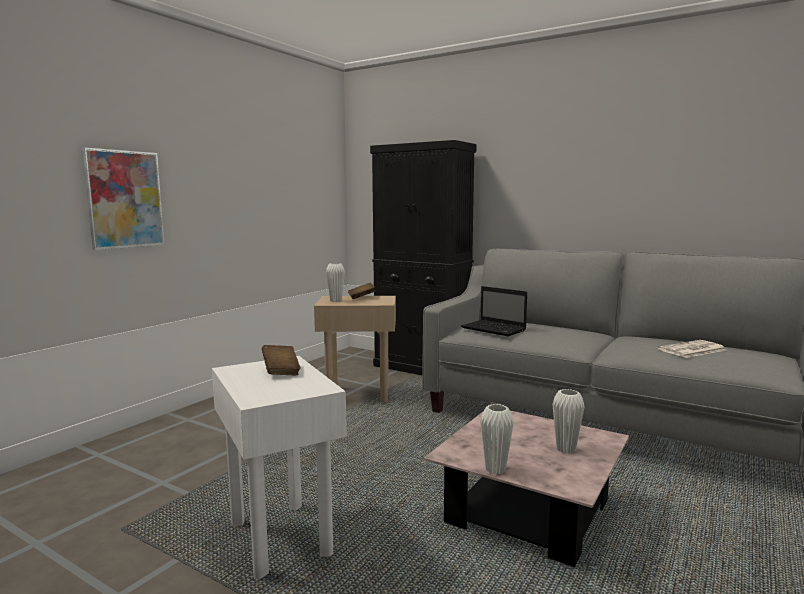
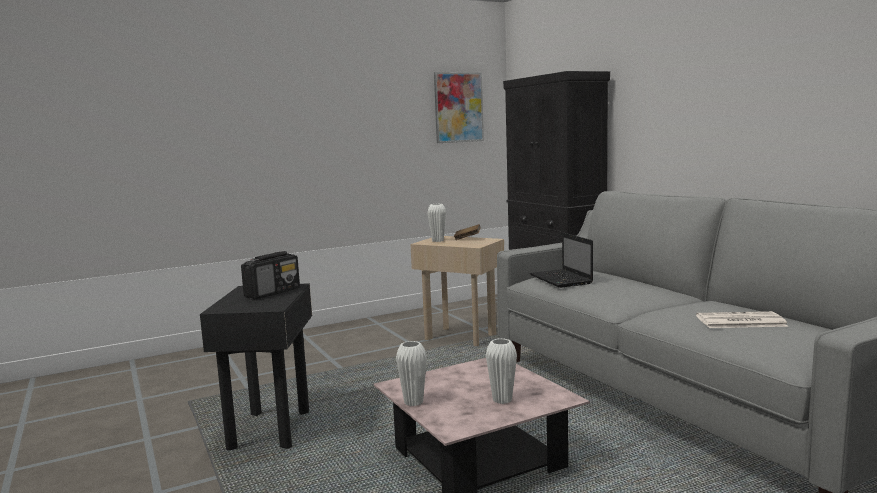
camera: 30 degrees right, 0 degrees up
picture [82,148,164,250] -> picture moved to [434,72,484,143]
white side table [212,356,347,579] -> black side table [200,283,312,450]
brown book [262,345,301,375] -> radio [241,251,300,299]

